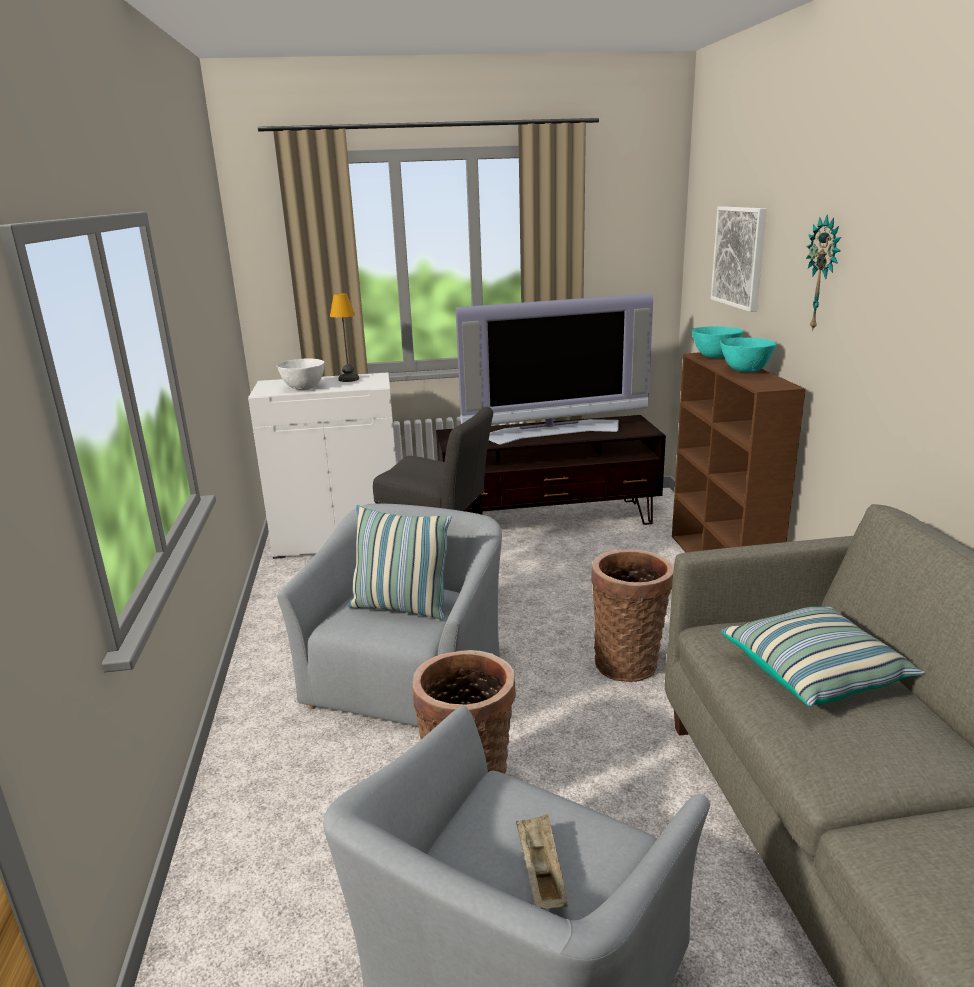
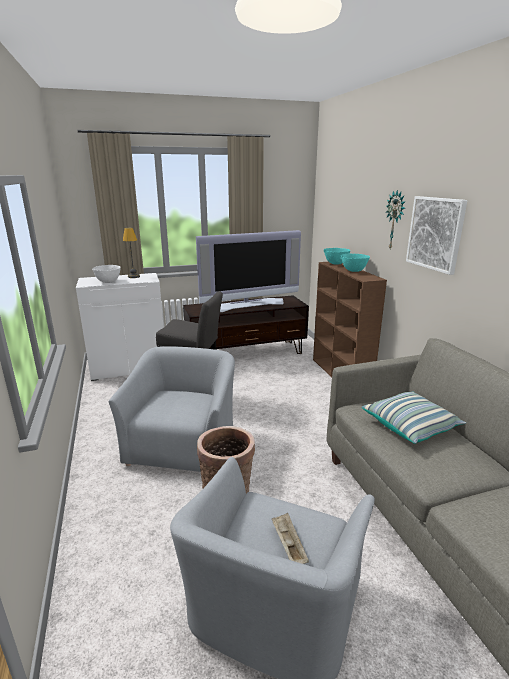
camera: 10 degrees left, 0 degrees up
pillow [348,505,452,620] -> none
basket [591,550,674,682] -> none
picture [711,206,767,312] -> picture moved to [406,196,467,275]

